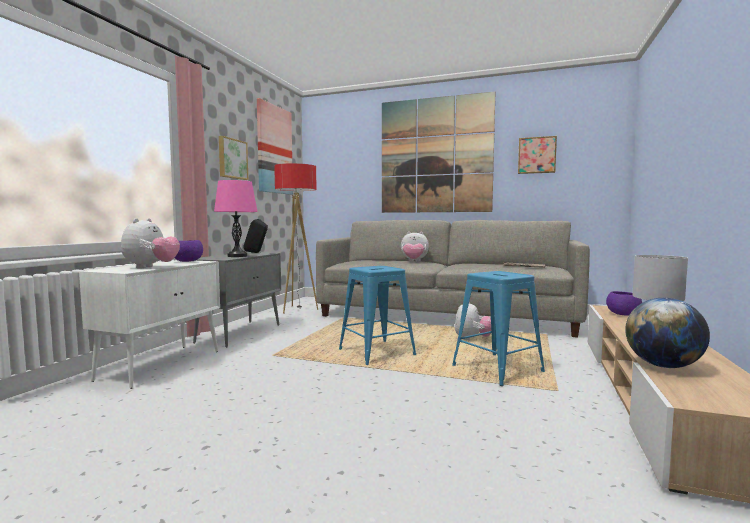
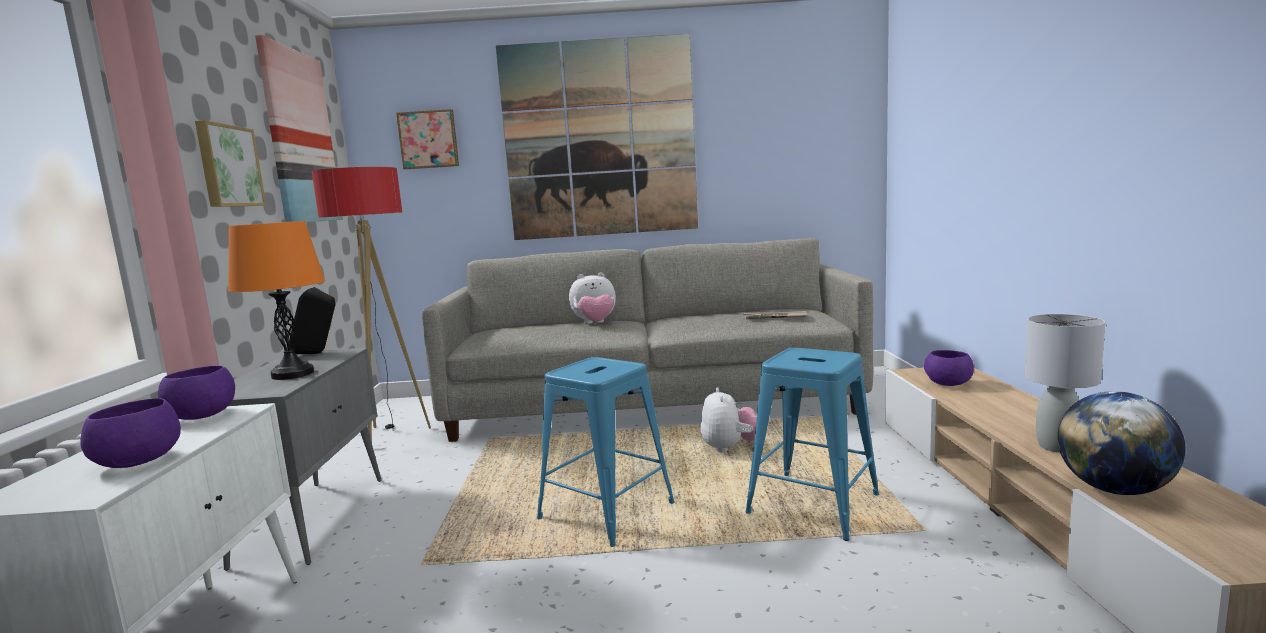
camera: 20 degrees left, 5 degrees up
plush toy [121,218,180,268] -> purple bowl [80,398,181,468]
pink table lamp [214,180,258,257] -> orange table lamp [228,221,325,380]
picture [518,136,557,174] -> picture moved to [396,109,459,169]

